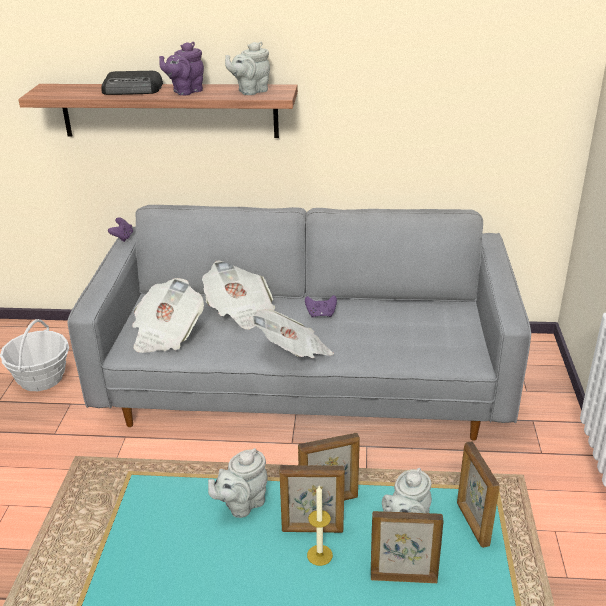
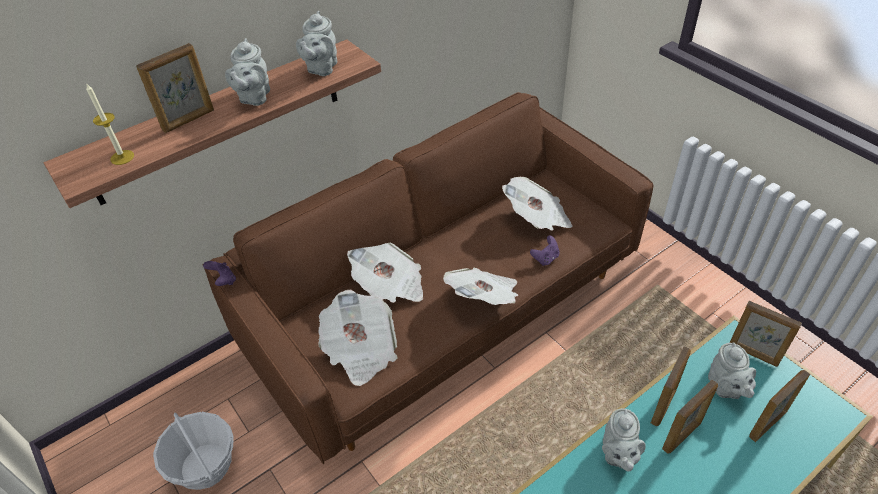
camera: 40 degrees left, 15 degrees up
grey sofa [68,205,531,441] -> brown sofa [204,92,653,464]
radio [101,71,163,95] -> picture frame [136,43,214,133]
purple teapot [159,42,204,95] -> grey teapot [225,38,270,106]
purple game controller [305,295,337,318] -> purple game controller moved to [530,235,560,266]
candle [307,486,333,566] -> candle moved to [86,83,134,165]
none -> newspaper [502,177,573,230]

